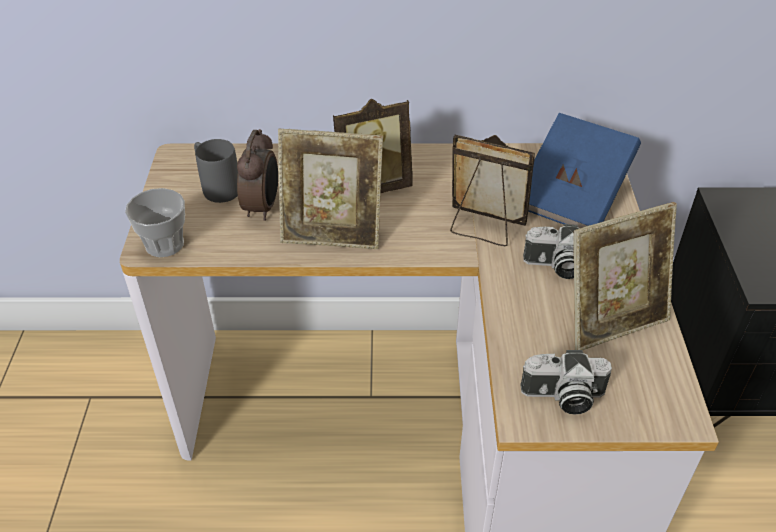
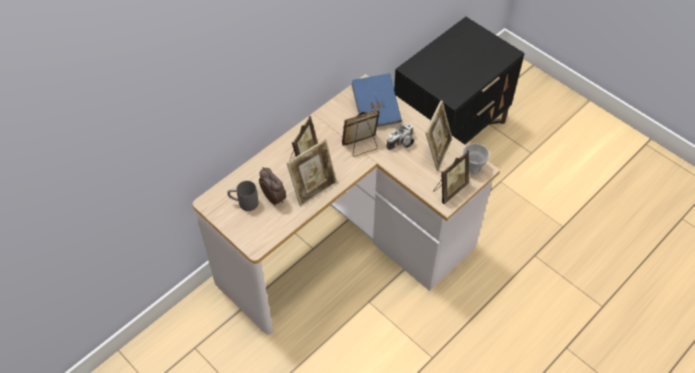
camera: 45 degrees left, 10 degrees up
cup [125,188,185,257] -> cup moved to [463,143,489,175]
camera [520,350,612,415] -> picture frame [433,150,469,204]

